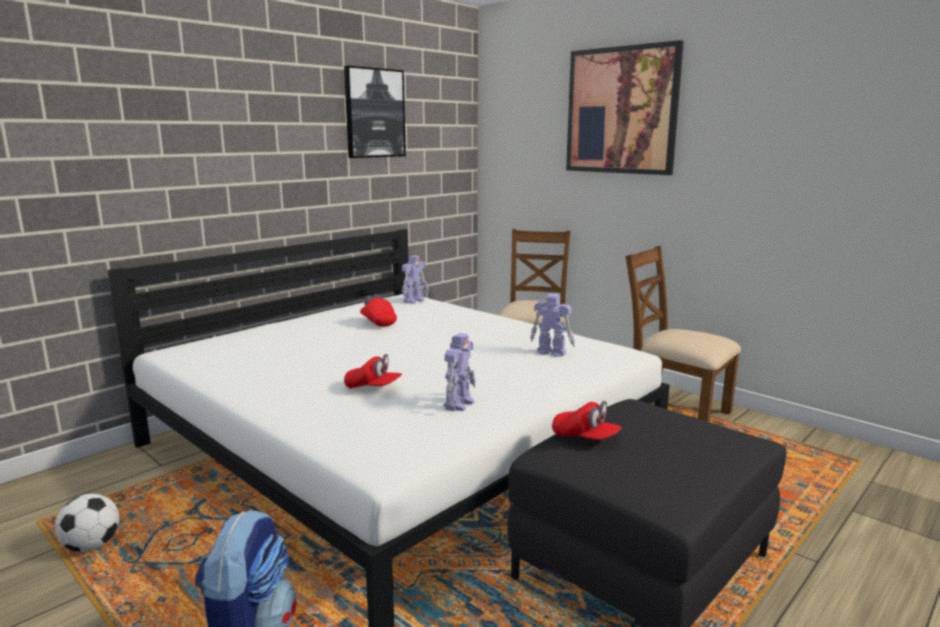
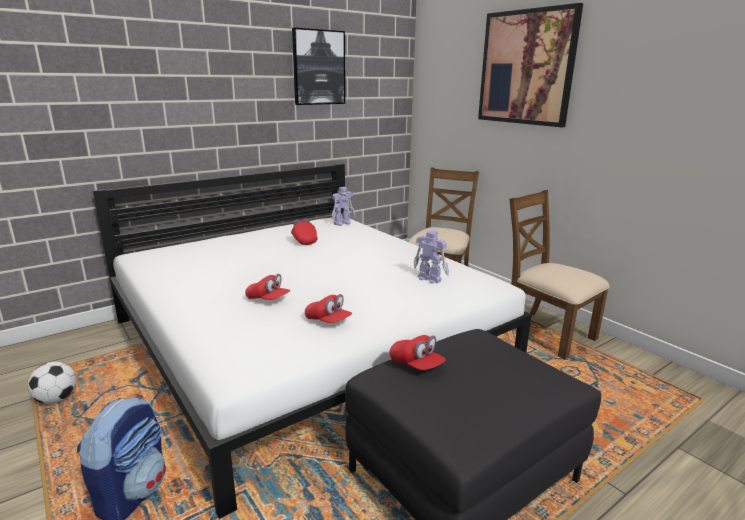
camera: 10 degrees right, 5 degrees up
toy robot [443,333,476,411] -> red cap [305,294,352,323]

